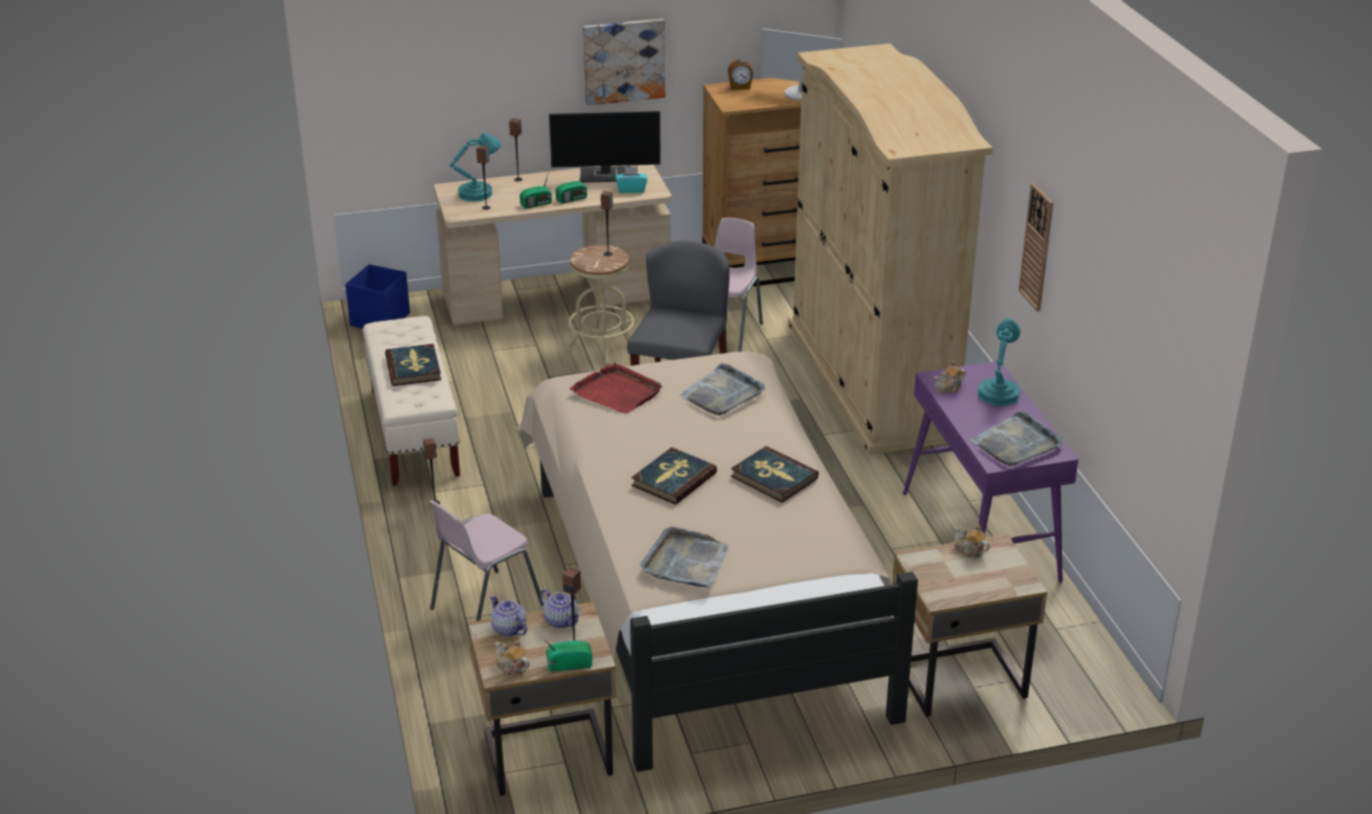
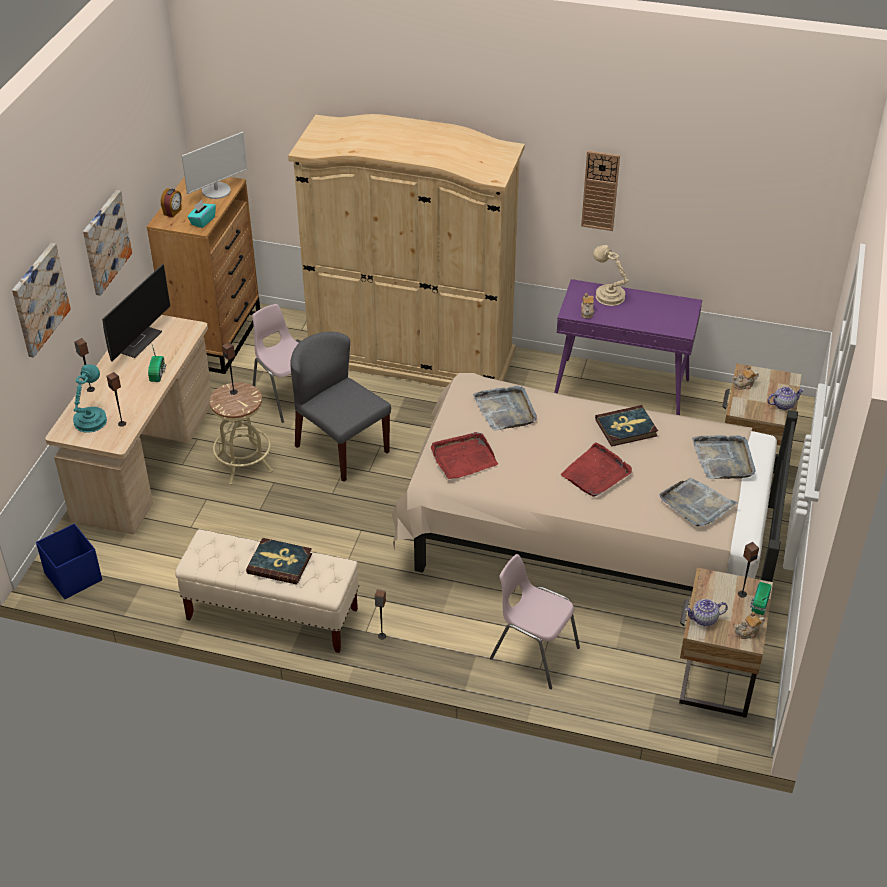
camera: 60 degrees left, 10 degrees up
pink chair [429,500,543,621] -> pink chair turned 135 degrees clockwise [490,554,580,689]
radio [520,172,552,209] -> none
teapot [540,589,581,628] -> teapot moved to [767,387,804,410]
turquoise tissue box [616,166,647,193] -> turquoise tissue box moved to [187,200,216,228]
book [631,447,717,505] -> red tray [561,442,632,497]
grey tray [970,410,1063,466] -> grey tray moved to [692,435,756,479]
turquoise table lamp [978,318,1020,406] -> beige table lamp [593,245,629,306]
none -> picture [12,243,71,358]

